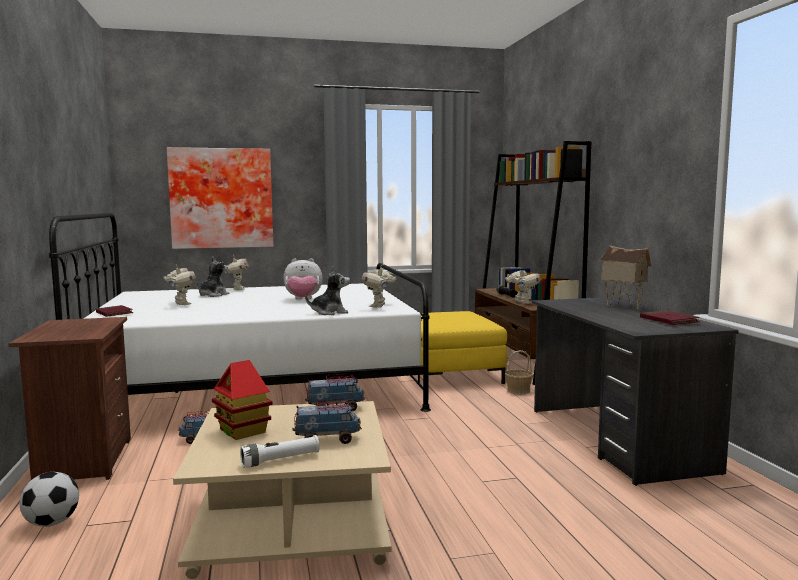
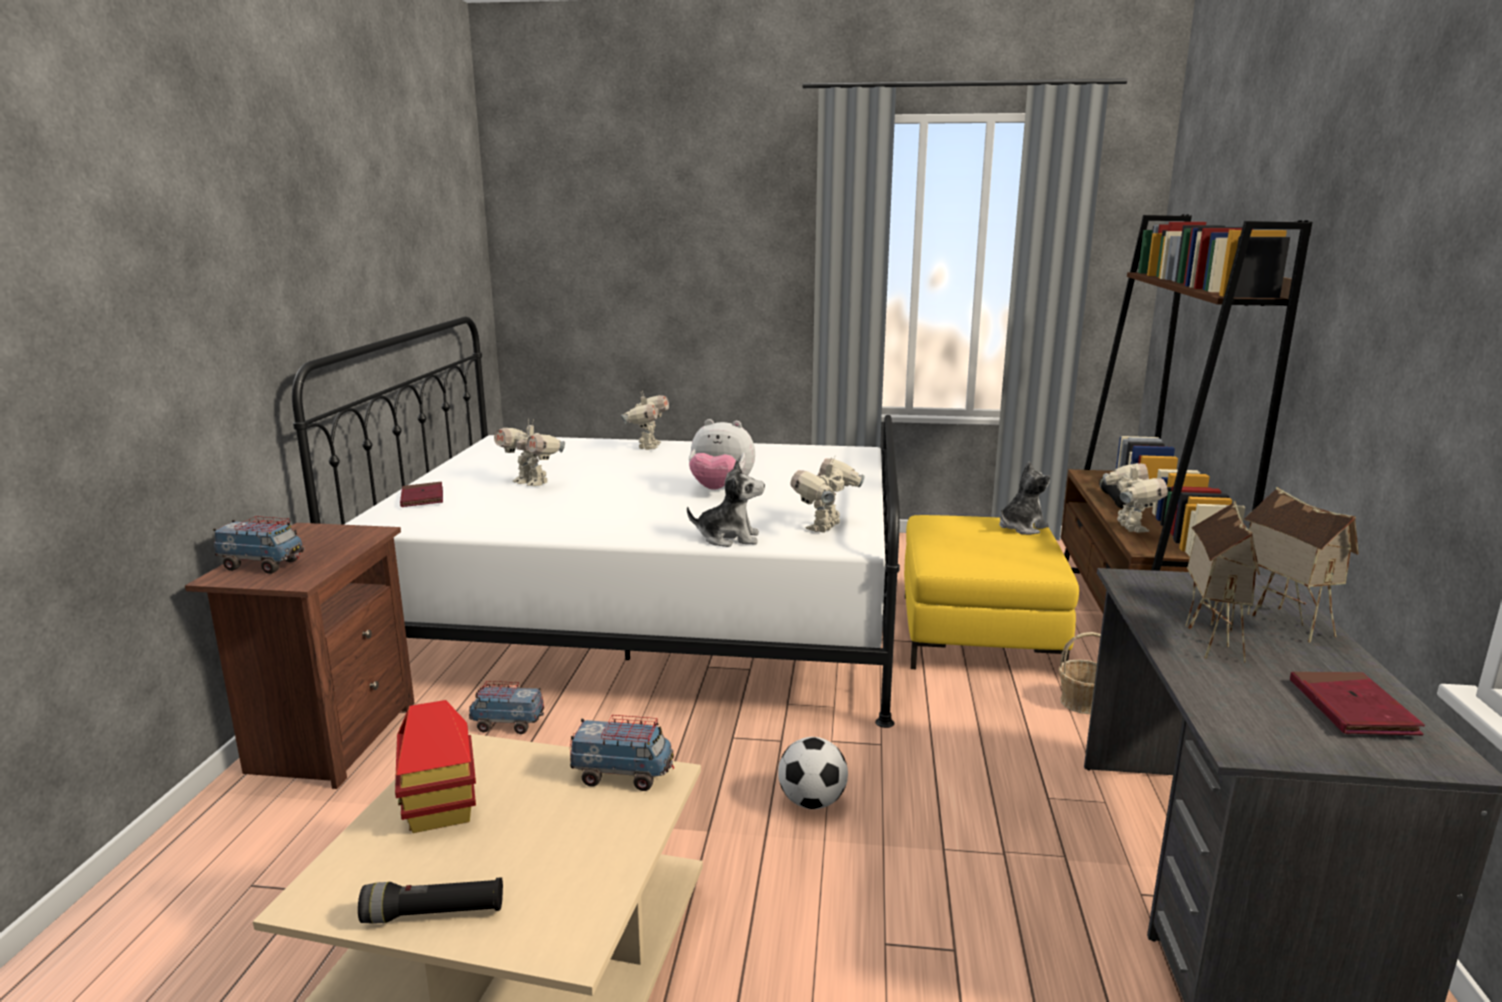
camera: 20 degrees right, 10 degrees up
football [20,472,79,527] -> football moved to [778,737,848,809]
toy robot [163,265,196,305] -> toy robot turned 135 degrees clockwise [494,418,565,486]
picture [167,147,273,249] -> none
plush toy [196,256,230,297] -> plush toy moved to [999,461,1050,535]
white flashlight [240,435,320,467] -> black flashlight [358,877,503,924]
toy truck [292,399,362,444] -> toy truck moved to [213,516,304,574]
none -> toy house [1185,501,1260,663]

